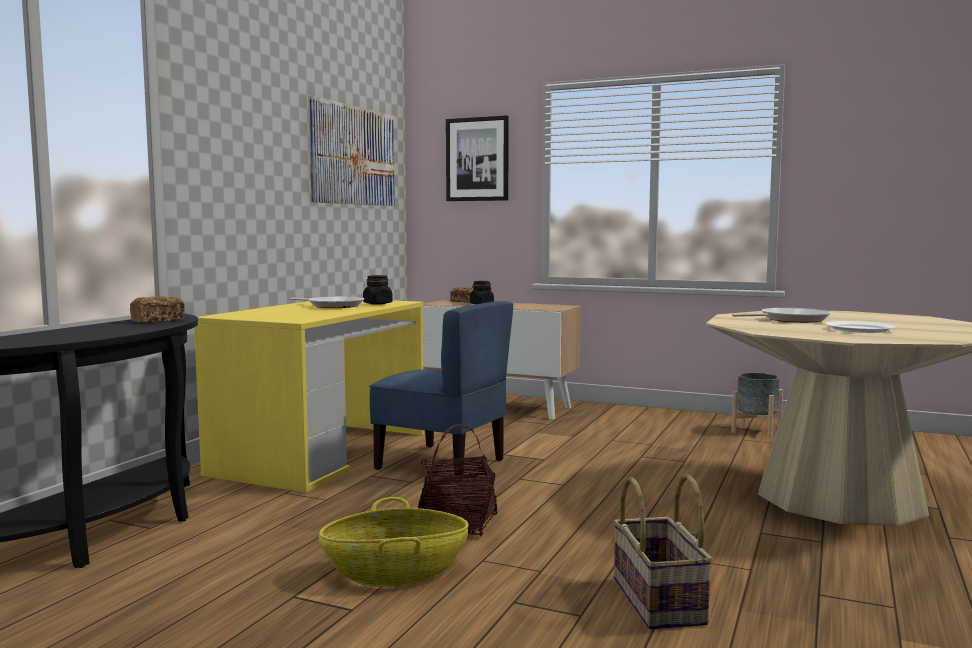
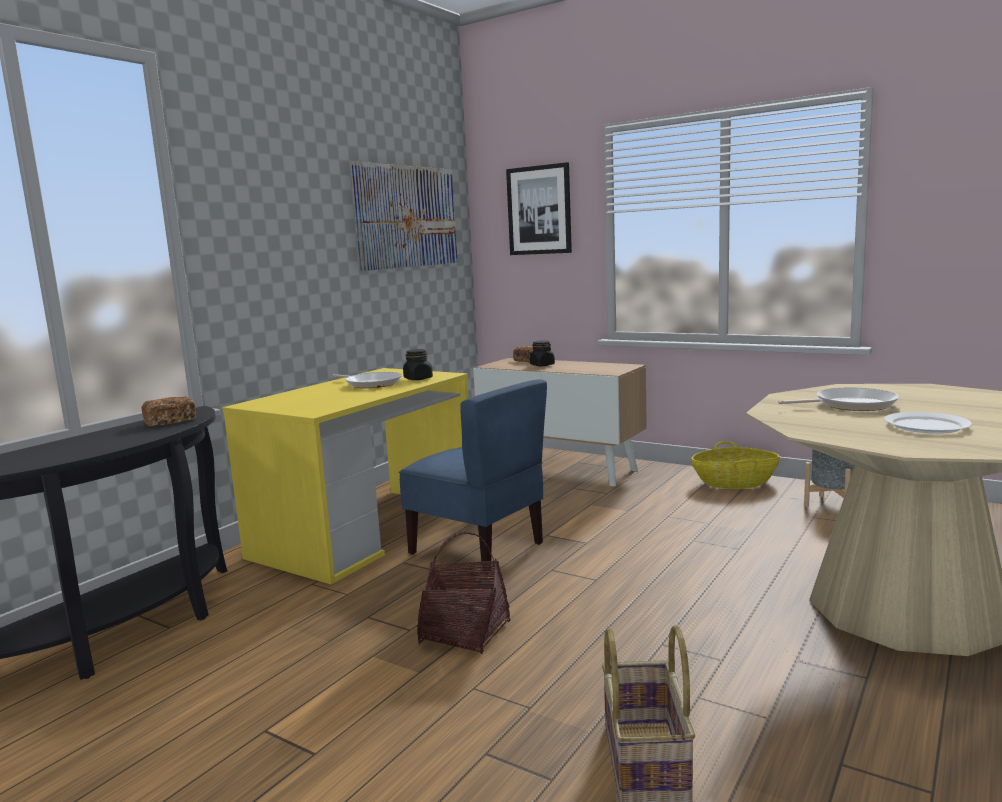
camera: 10 degrees right, 5 degrees up
basket [319,497,469,587] -> basket moved to [691,441,780,489]

